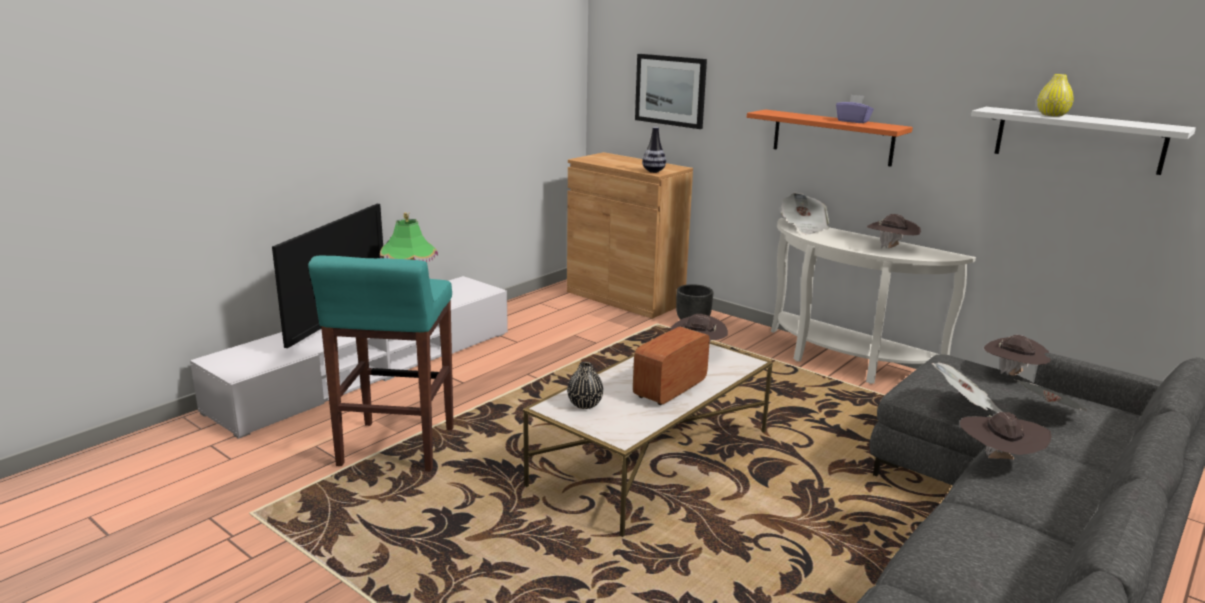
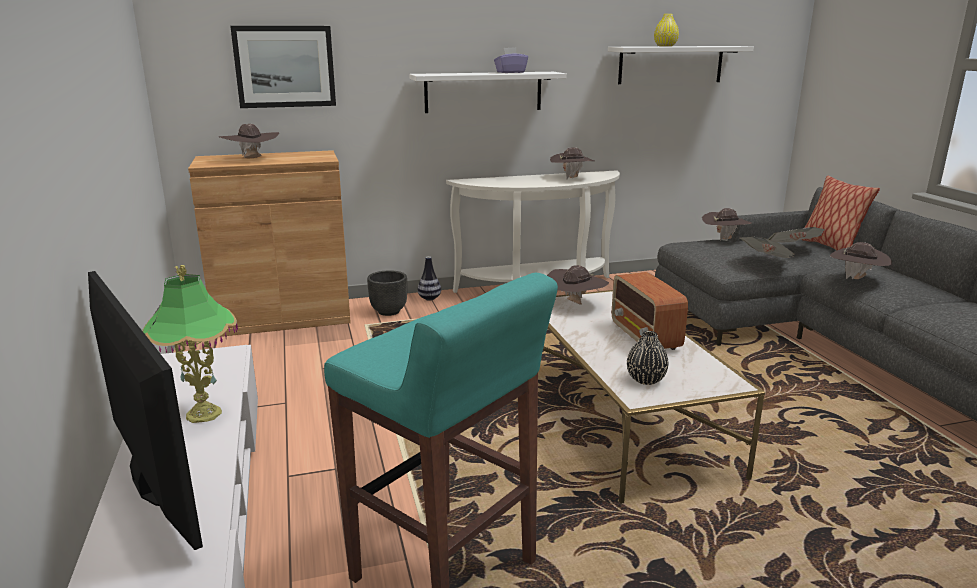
camera: 55 degrees left, 0 degrees up
vase [642,127,666,173] -> vase moved to [418,256,441,301]
orange shelf [747,109,913,166] -> white shelf [409,72,567,113]
newspaper [781,193,829,235] -> none
none -> brown hat [219,124,279,159]
none -> pillow [802,176,880,251]

